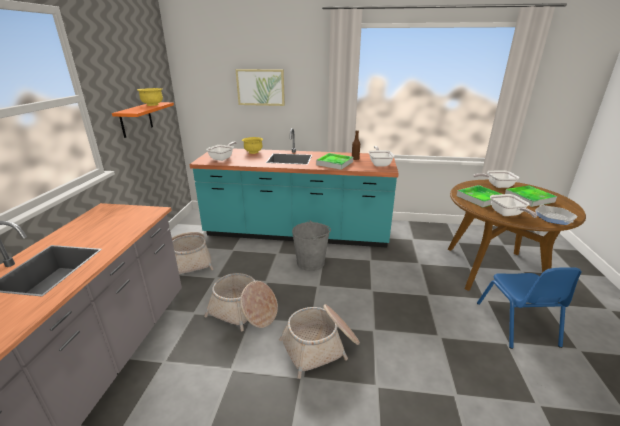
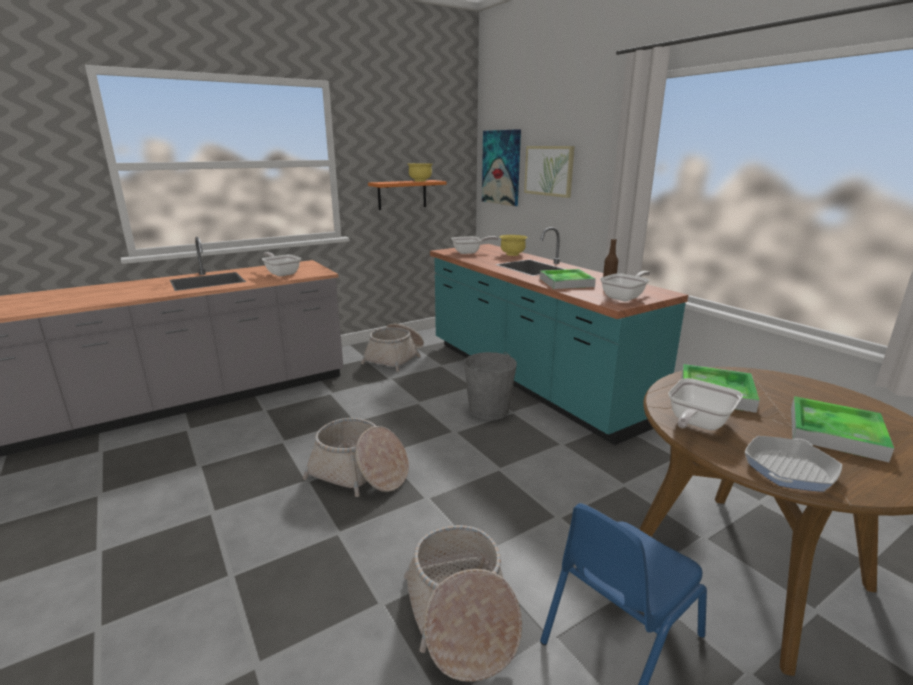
camera: 50 degrees right, 5 degrees down
basket [204,273,278,332] -> basket moved to [404,525,522,682]
frying pan [473,170,519,188] -> frying pan moved to [262,252,301,276]
none -> picture [482,129,521,206]

